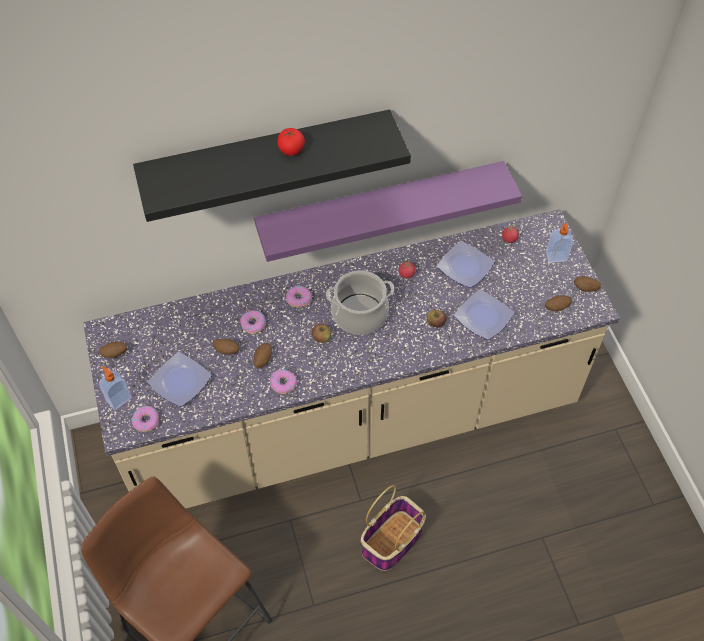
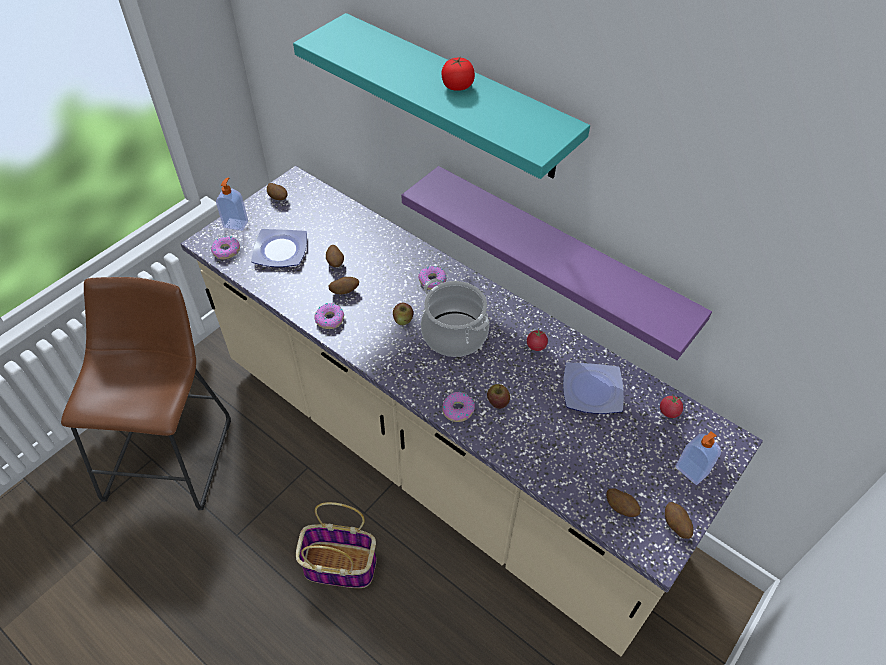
camera: 55 degrees right, 5 degrees down
black shelf [133,109,411,222] -> turquoise shelf [293,13,590,179]
donut [240,310,266,334] -> donut moved to [442,392,475,422]
plate [454,289,514,340] -> none

